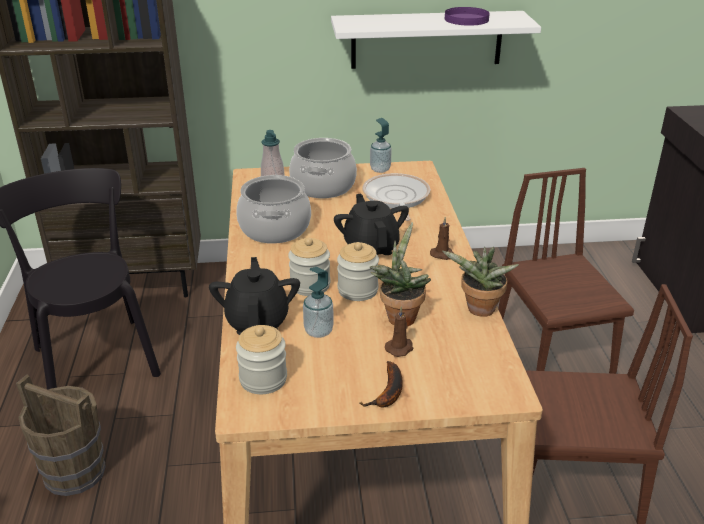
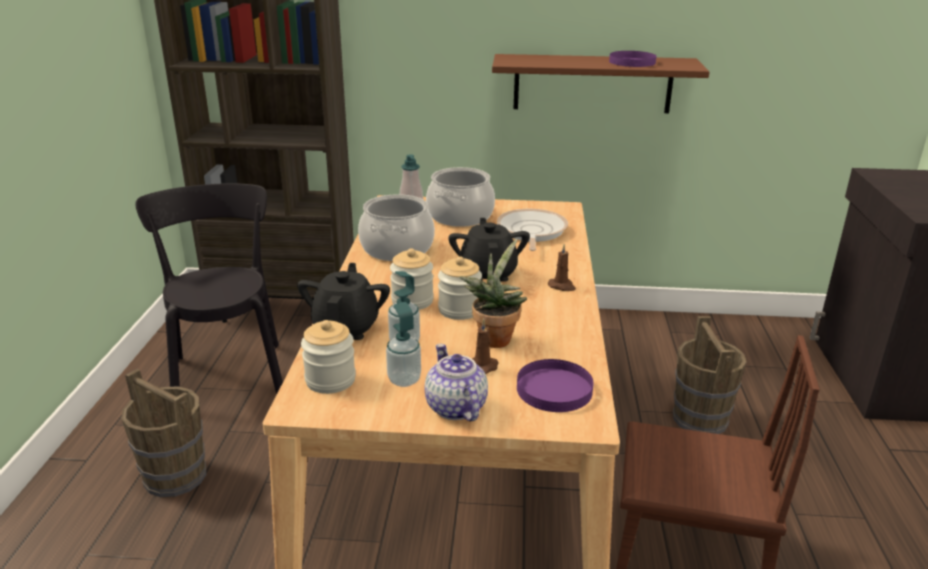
camera: 10 degrees right, 5 degrees down
white shelf [331,11,541,69] -> brown shelf [492,54,710,113]
banana [359,361,403,408] -> teapot [425,344,488,421]
soap dispenser [370,118,392,173] -> soap dispenser moved to [386,302,421,387]
potted plant [442,247,519,317] -> none
brown chair [498,168,634,374] -> brown bucket [673,316,747,434]
none -> purple plate [517,359,594,412]

